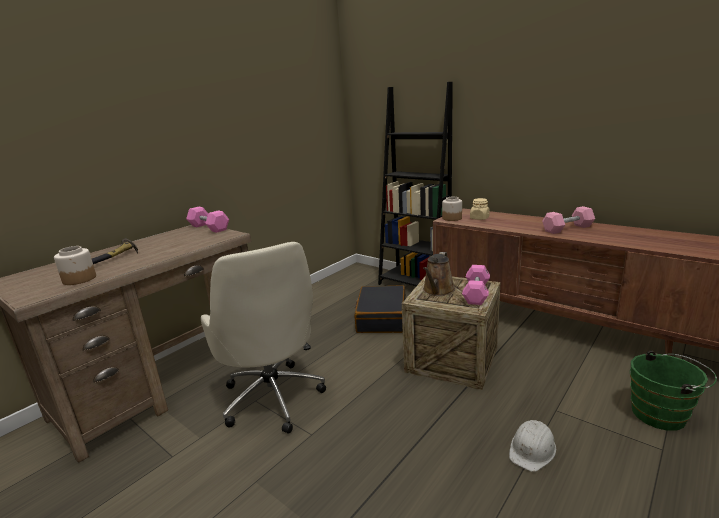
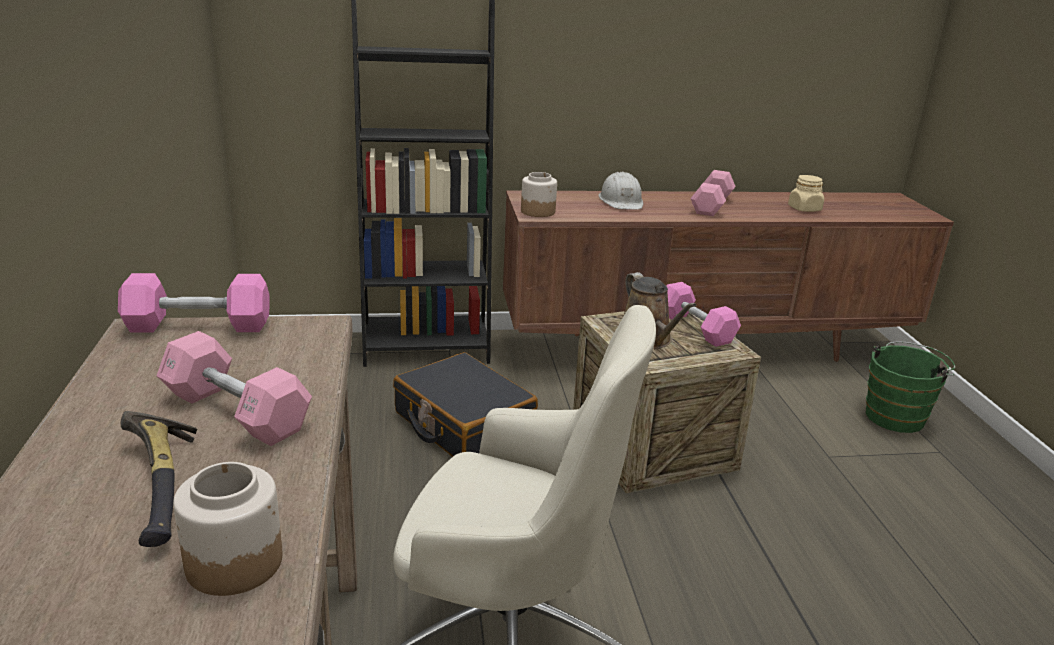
camera: 50 degrees left, 5 degrees up
beige jar [470,198,490,220] -> beige jar moved to [788,175,824,212]
white hard hat [509,420,556,472] -> white hard hat moved to [599,172,643,210]
none -> pink dumbbell [157,331,312,446]

